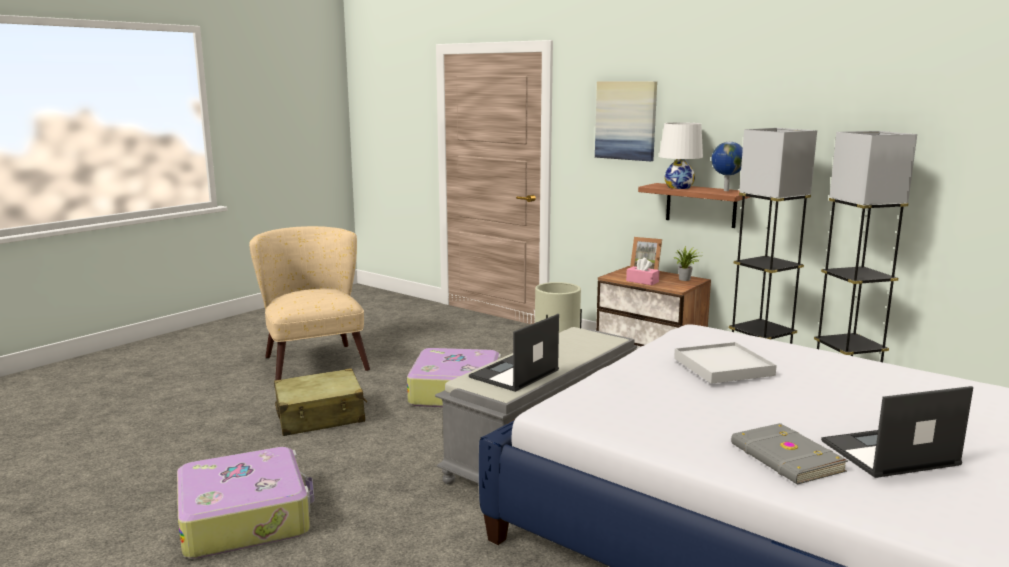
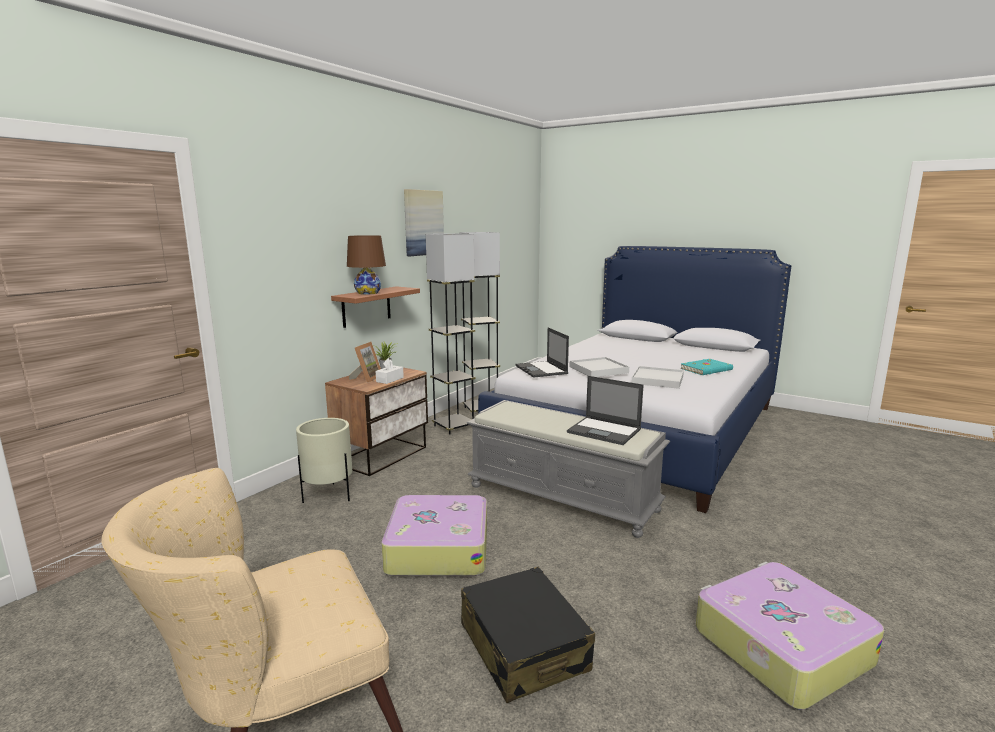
camera: 95 degrees left, 0 degrees up
beige suitcase [274,368,367,436] -> black suitcase [461,567,595,703]
picture [595,81,657,161] -> picture moved to [404,189,444,256]
pink tissue box [626,258,659,285] -> white tissue box [376,358,404,384]
white table lamp [659,122,703,189] -> brown table lamp [347,235,386,295]
globe [711,142,743,191] -> none
grey book [731,423,848,484] -> turquoise book [680,359,733,375]
laptop [821,386,973,478] -> laptop moved to [516,327,569,378]
none -> white tray [631,366,684,389]

